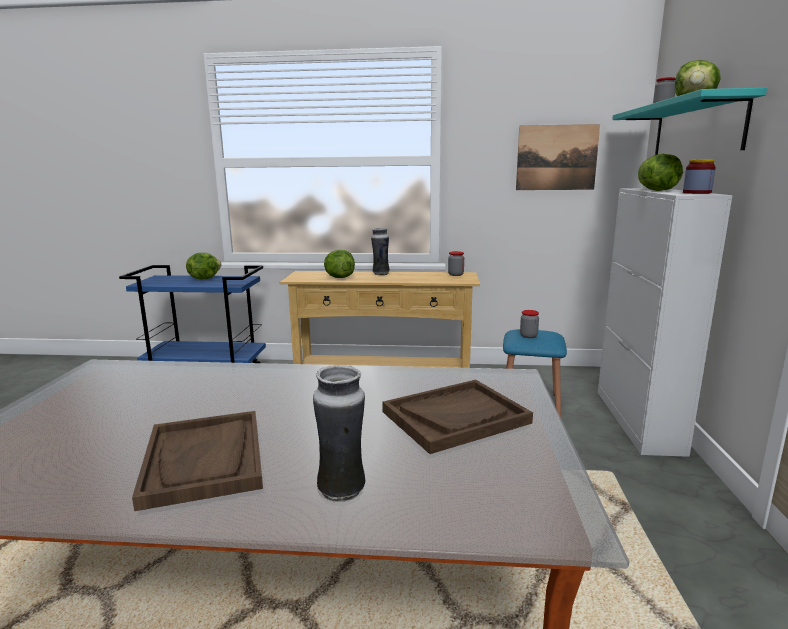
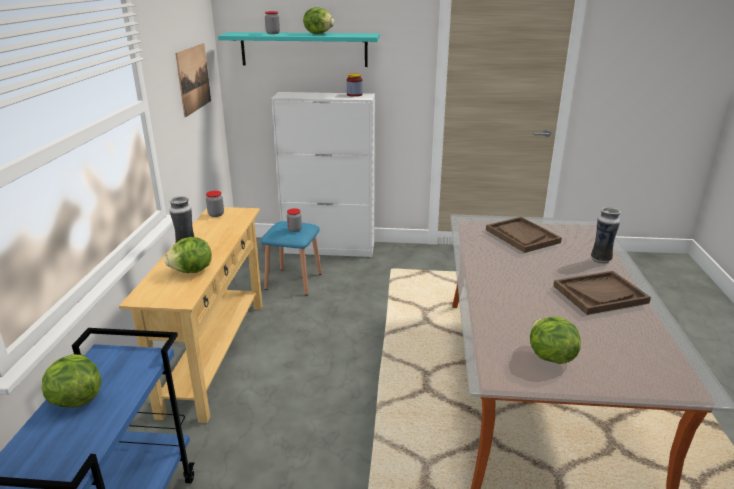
camera: 90 degrees left, 10 degrees up
lettuce [638,154,683,191] -> lettuce moved to [530,316,581,364]

